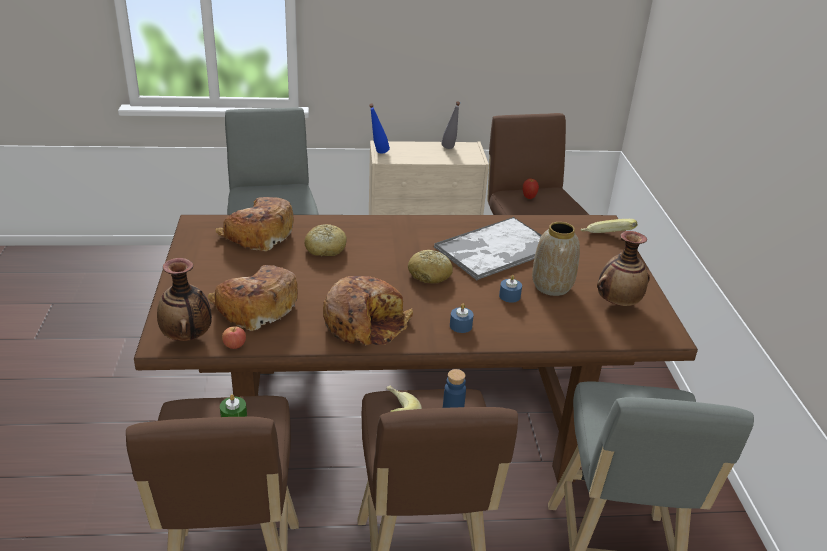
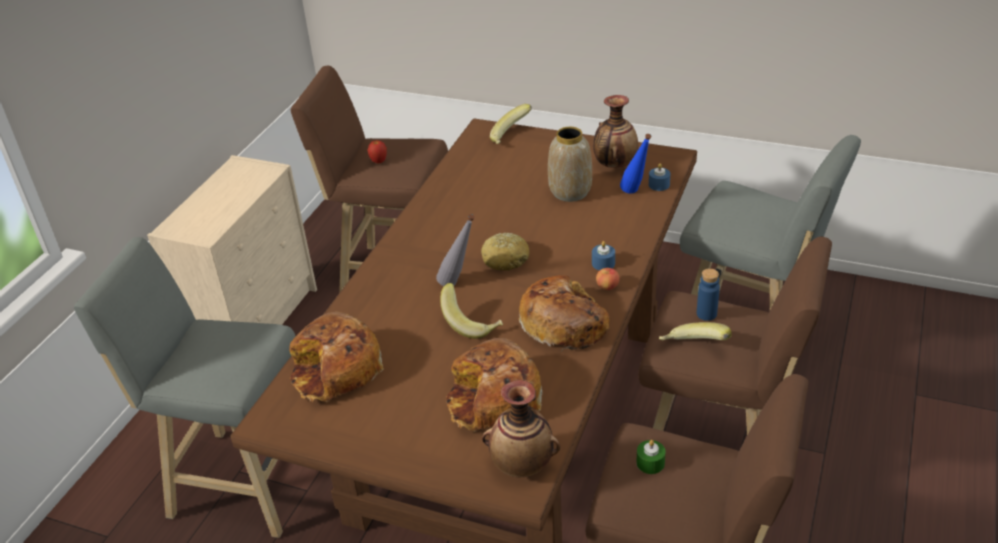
camera: 60 degrees left, 5 degrees up
apple [222,326,246,349] -> apple moved to [596,268,620,290]
bread [304,224,347,257] -> none
blue bottle [369,103,390,154] -> blue bottle moved to [620,134,651,194]
tray [434,217,542,280] -> none
grey bottle [442,101,460,149] -> grey bottle moved to [436,214,475,286]
blue candle [499,275,522,303] -> blue candle moved to [649,163,670,191]
none -> banana [440,283,503,339]

